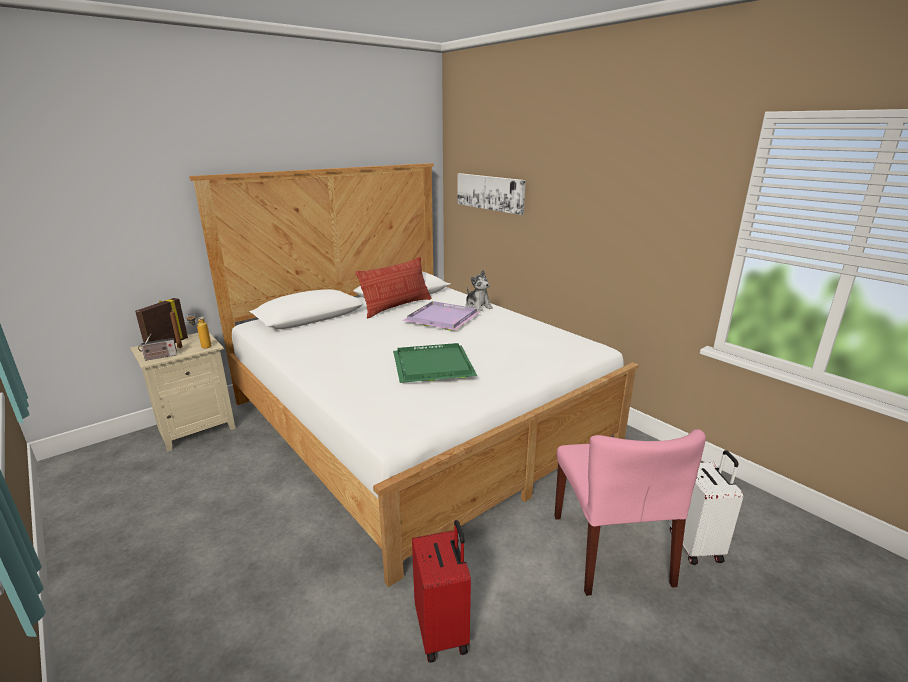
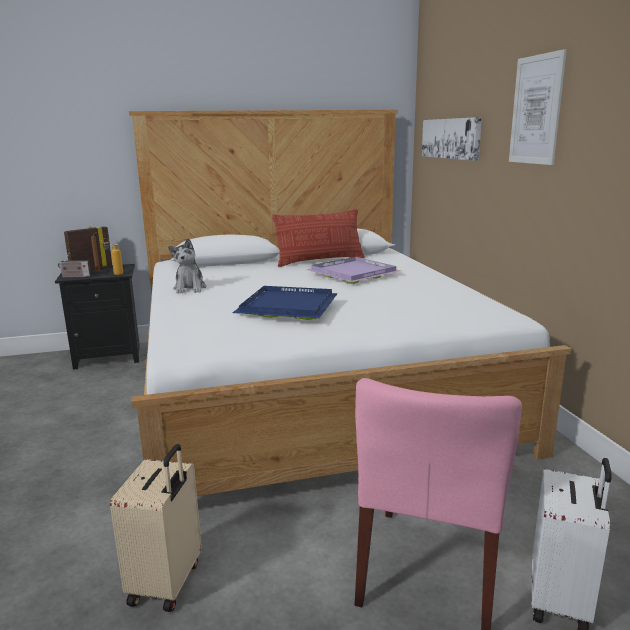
camera: 25 degrees right, 5 degrees down
beige nightstand [130,333,236,452] -> black nightstand [55,264,140,370]
green tray [393,343,477,383] -> blue tray [233,286,338,320]
red suitcase [412,520,471,663] -> beige suitcase [110,444,202,612]
plush toy [466,270,493,311] -> plush toy moved to [168,238,206,294]
none -> picture [509,49,567,165]

